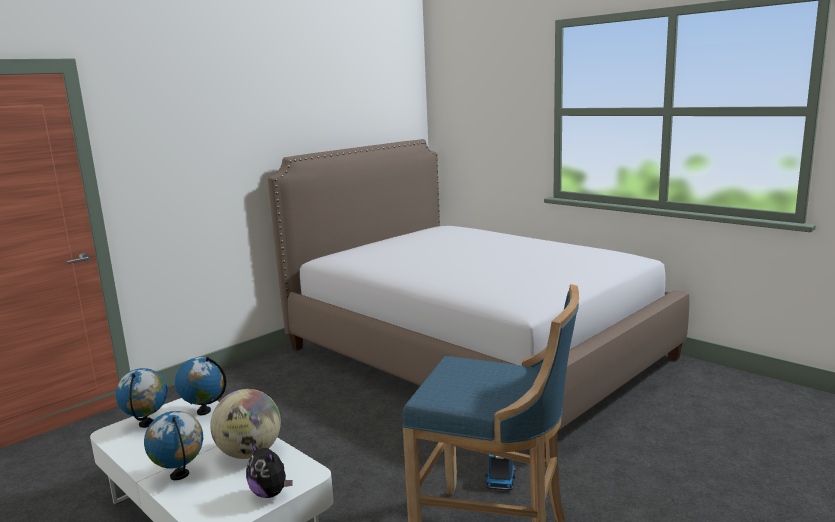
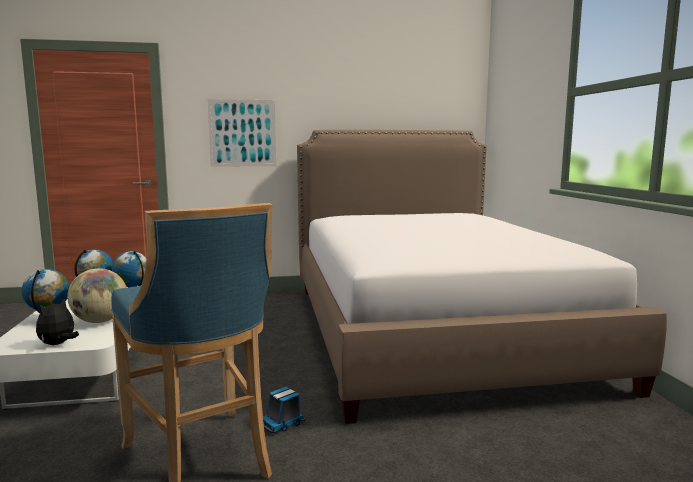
camera: 35 degrees right, 5 degrees down
plush toy [246,442,293,498] -> plush toy turned 45 degrees clockwise [36,298,79,345]
none -> picture [208,99,276,167]

